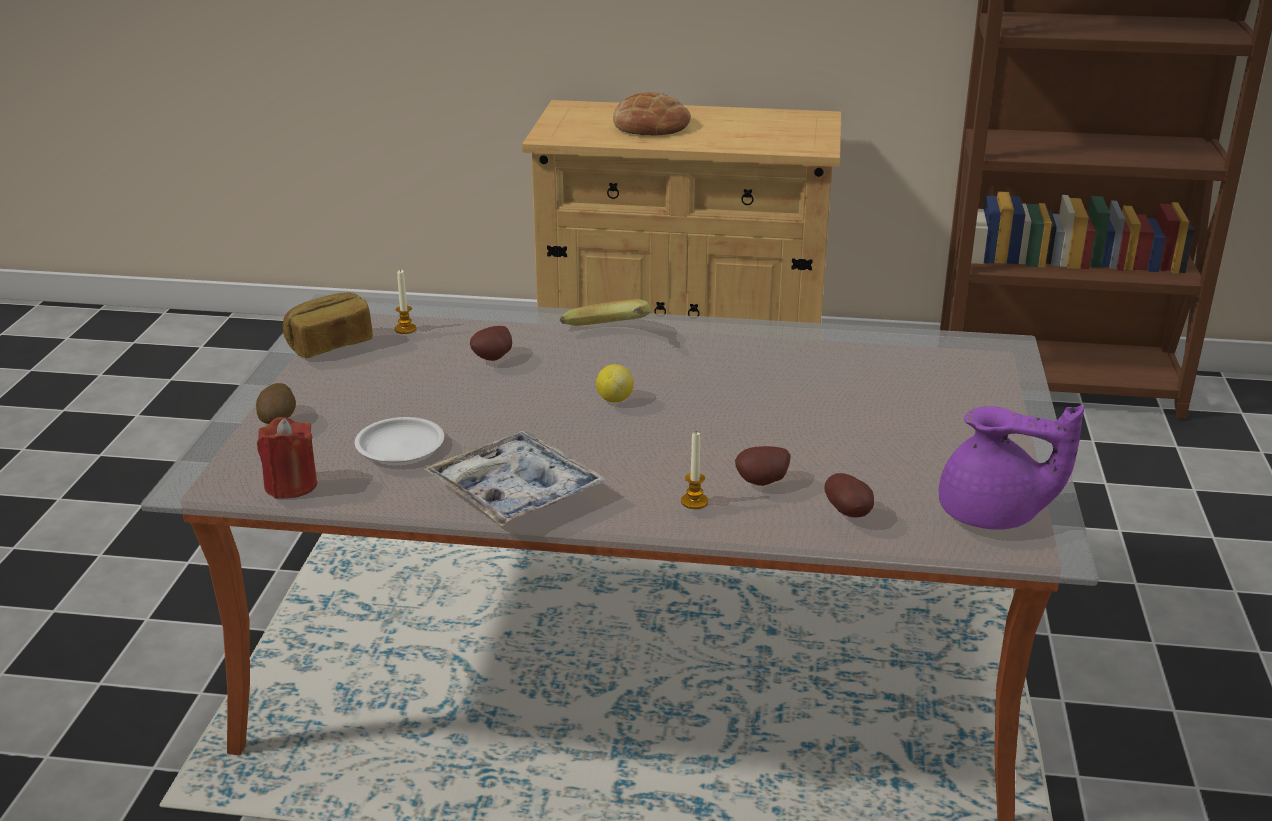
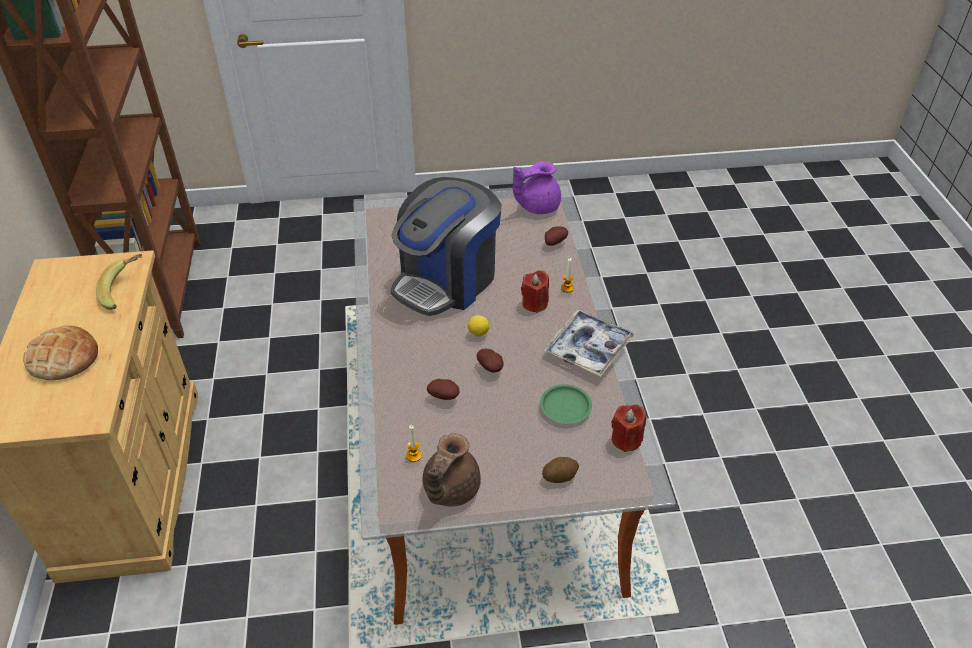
camera: 105 degrees left, 15 degrees up
bread [283,293,373,358] -> brown teapot [423,433,481,506]
white plate [355,417,444,463] -> green plate [540,384,592,424]
banana [560,299,651,326] -> banana moved to [96,254,142,310]
potato [735,446,791,486] -> potato moved to [477,349,504,373]
purple teapot [939,405,1084,530] -> purple teapot turned 120 degrees counterclockwise [513,161,561,214]
none -> coffee machine [391,177,501,316]
none -> red candle [521,270,549,313]

